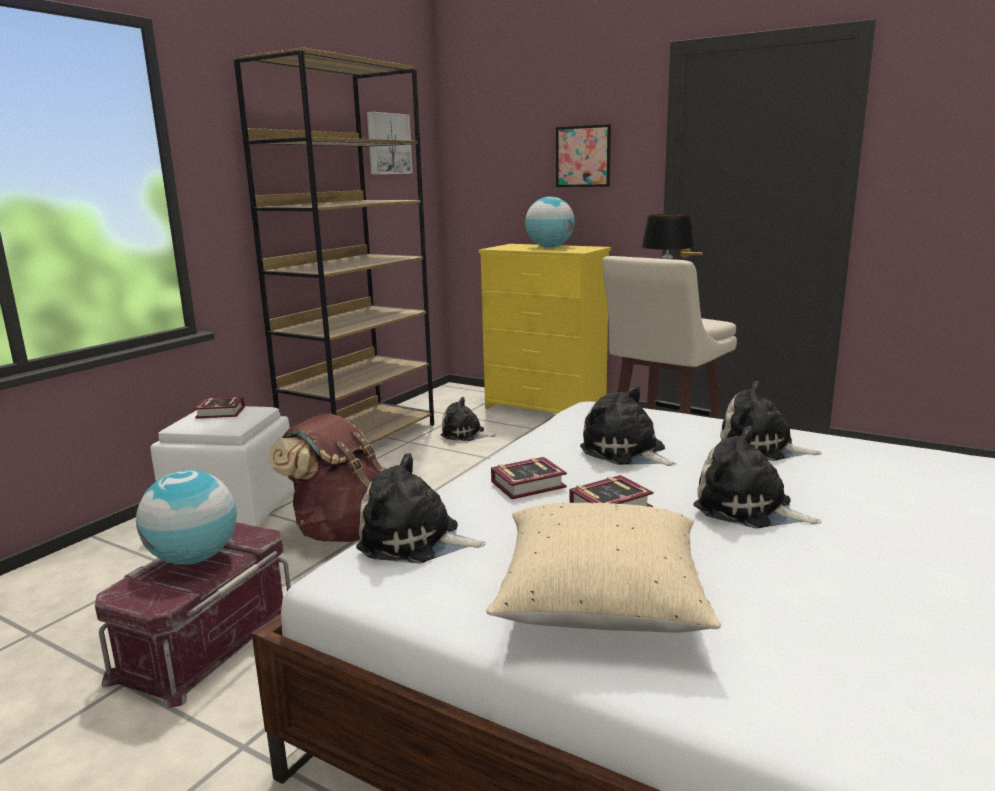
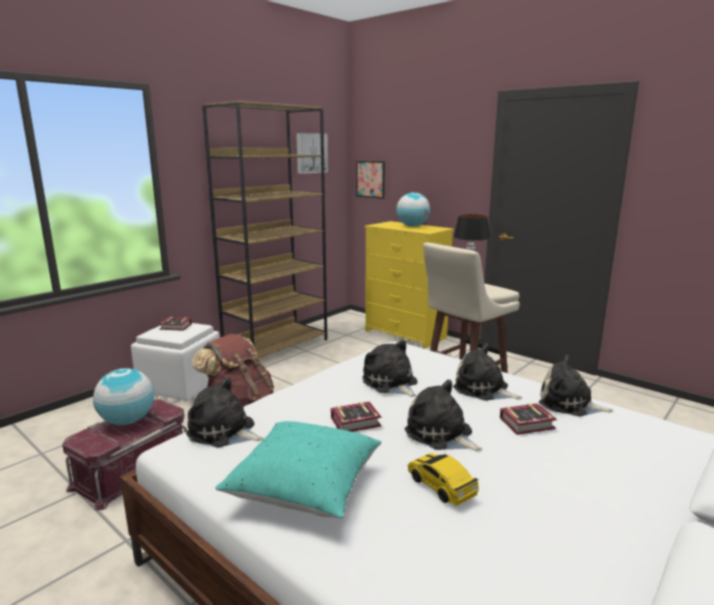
camera: 10 degrees right, 0 degrees up
plush toy [441,397,496,441] -> plush toy moved to [539,355,613,417]
beige pillow [486,503,721,633] -> turquoise pillow [215,421,381,519]
book [491,457,567,499] -> book moved to [500,403,557,435]
picture [556,124,611,187] -> picture moved to [356,161,385,199]
none -> toy car [408,453,479,506]

